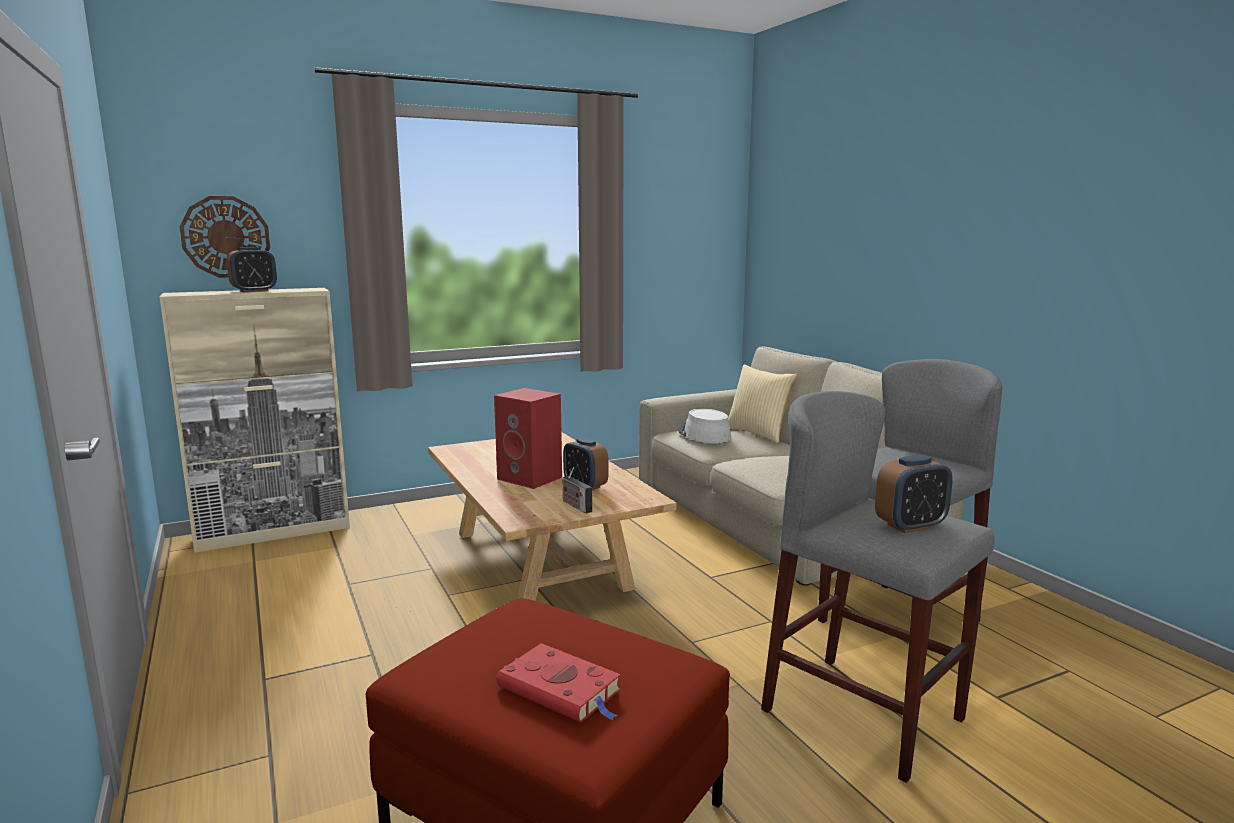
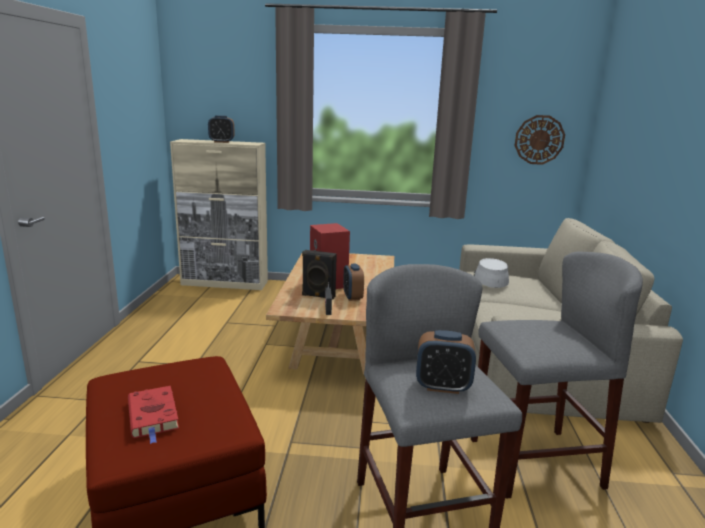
camera: 30 degrees right, 5 degrees up
wall clock [179,196,270,278] -> wall clock moved to [515,115,565,165]
pillow [728,364,798,443] -> none
none -> black speaker [302,250,337,300]

